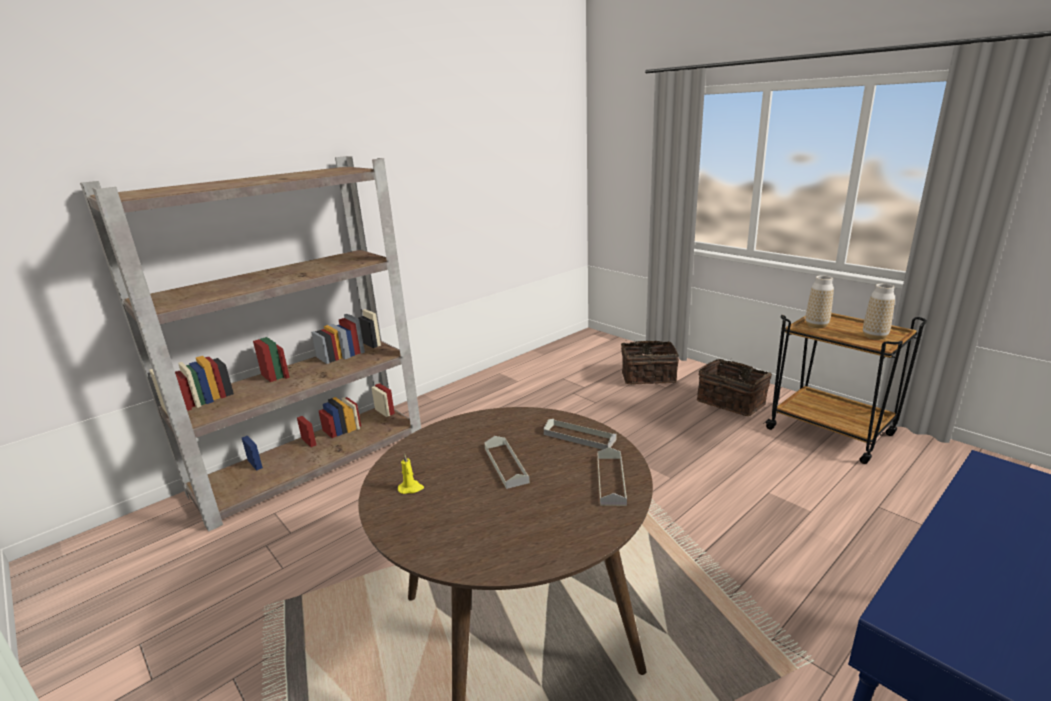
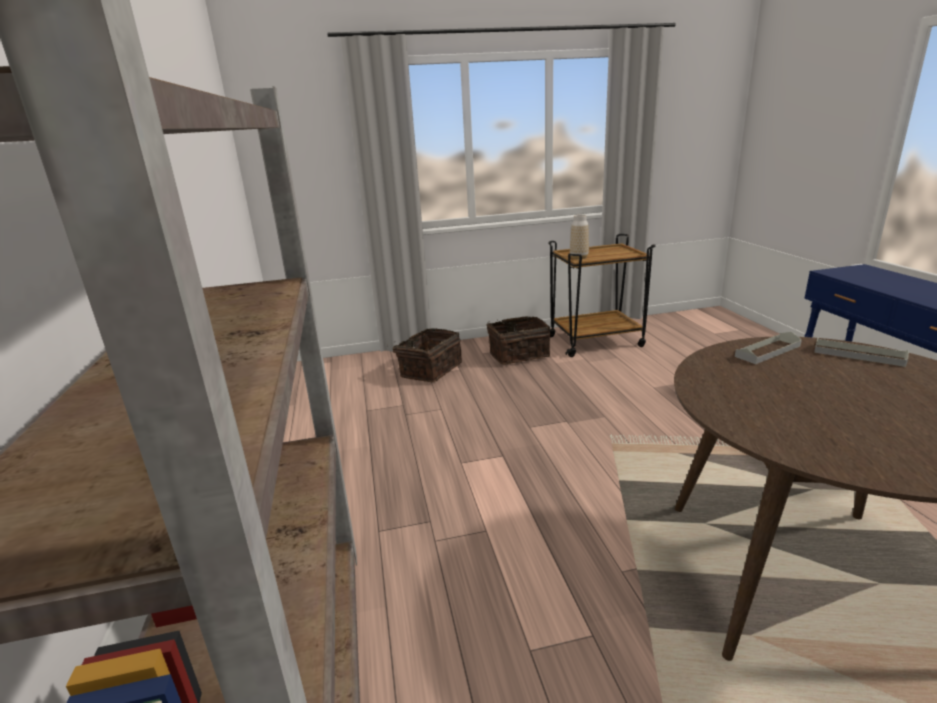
camera: 60 degrees left, 0 degrees up
yellow candle [398,454,424,494] -> none
grey tray [484,436,530,489] -> none
vase [863,284,895,340] -> none

